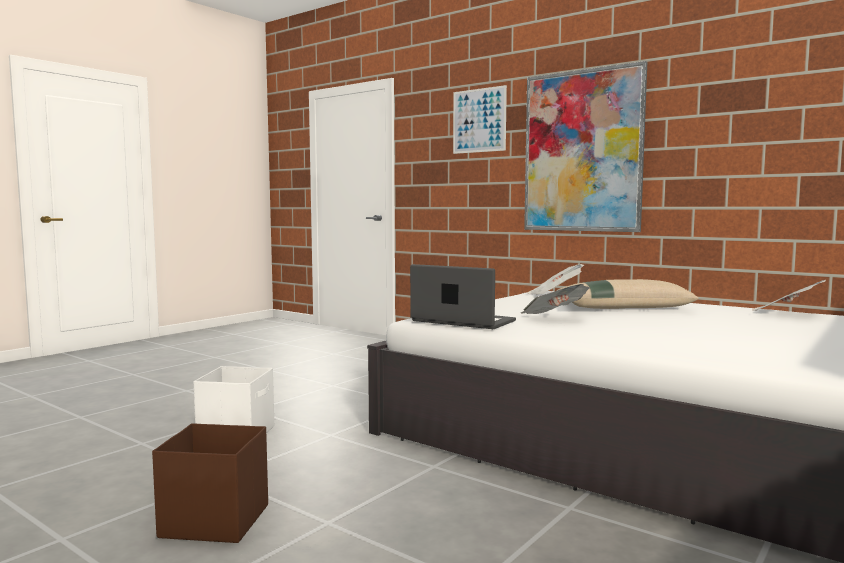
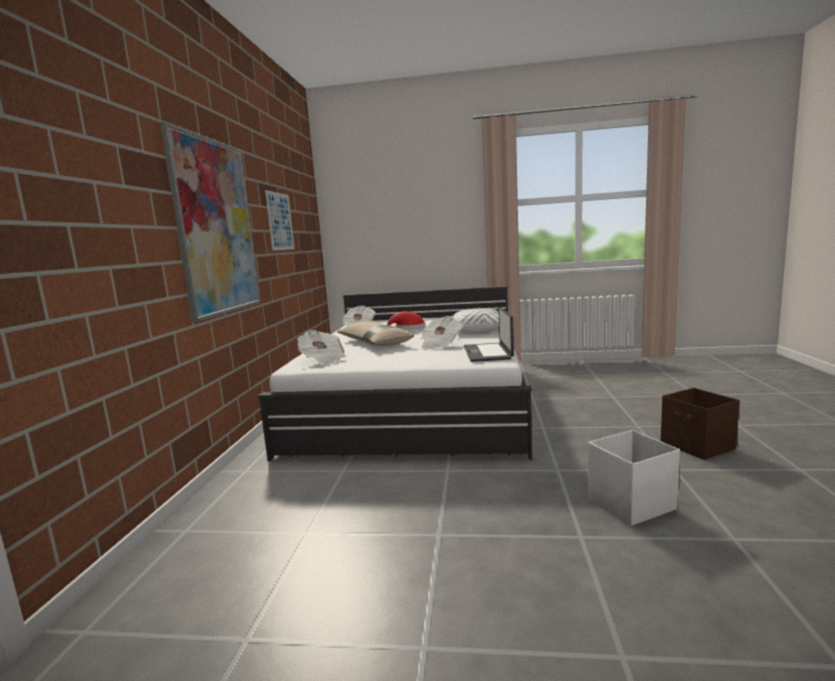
camera: 120 degrees left, 5 degrees up
picture [453,85,507,154] -> picture moved to [265,190,295,251]
none -> red hat [387,311,425,330]
none -> white pillow [452,308,499,333]

